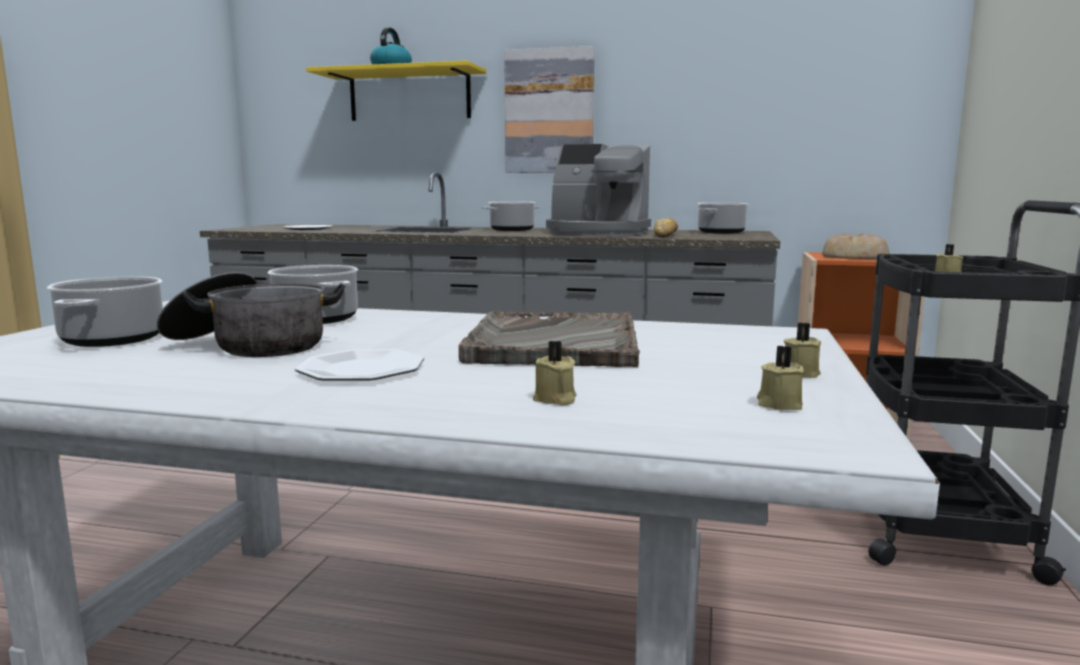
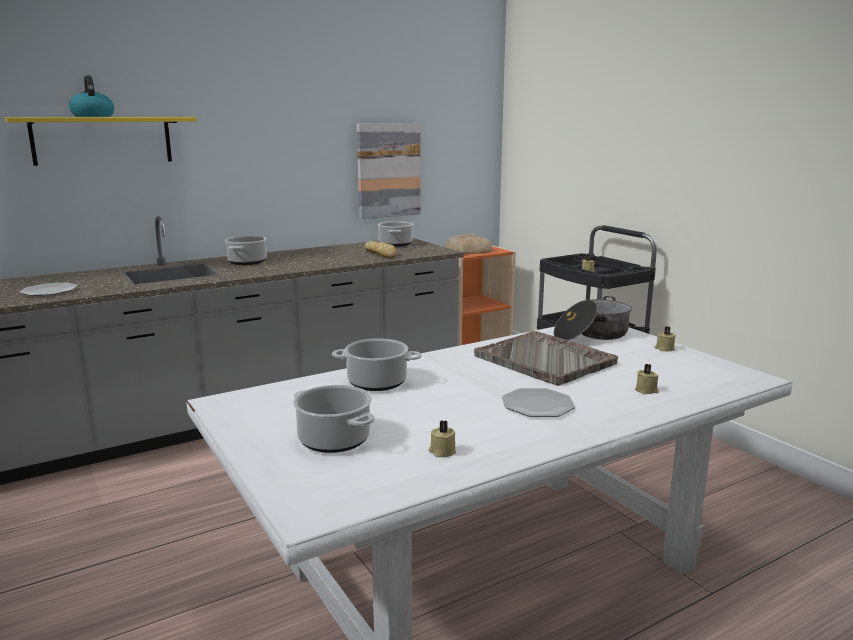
camera: 45 degrees left, 5 degrees up
cooking pot [157,272,345,357] -> cooking pot moved to [554,296,632,341]
picture [504,46,594,173] -> picture moved to [357,123,421,219]
coffee machine [546,144,651,236] -> none
beige candle [757,345,804,410] -> beige candle moved to [428,420,456,457]

